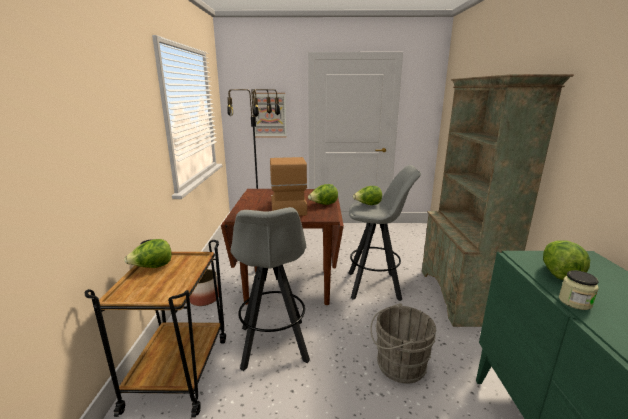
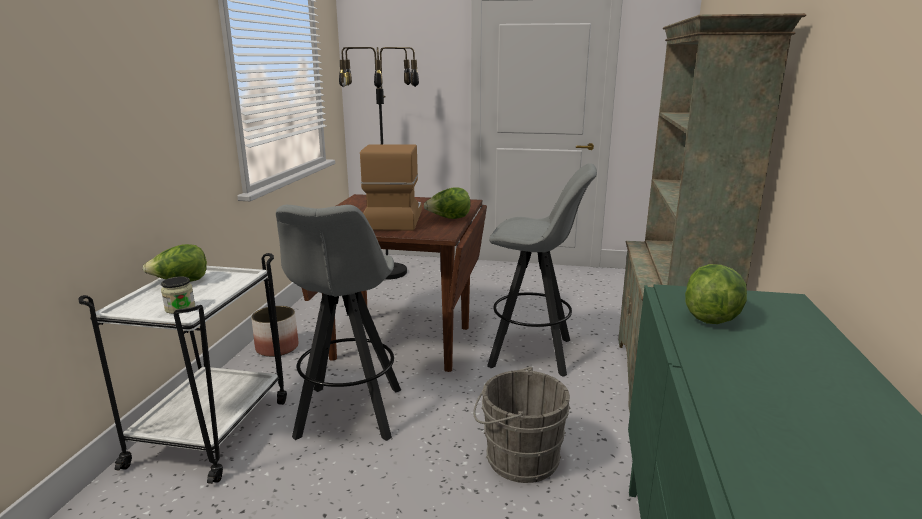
camera: 10 degrees right, 0 degrees up
brown cart [84,239,226,418] -> white cart [78,253,287,484]
picture [252,93,286,137] -> none
lettuce [353,186,382,205] -> none
jar [559,270,599,310] -> jar moved to [161,276,195,314]

